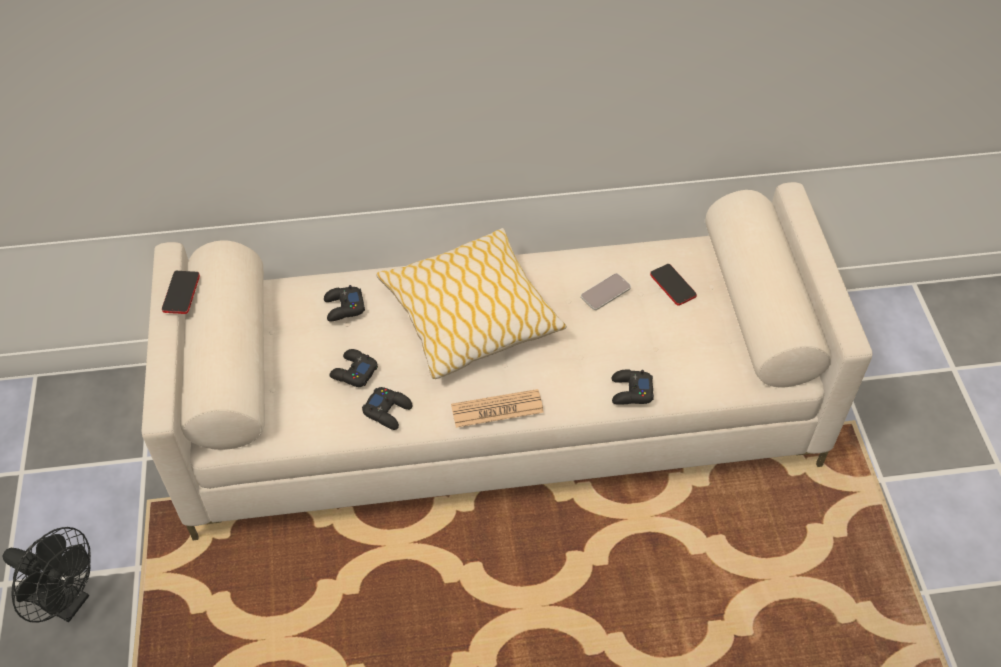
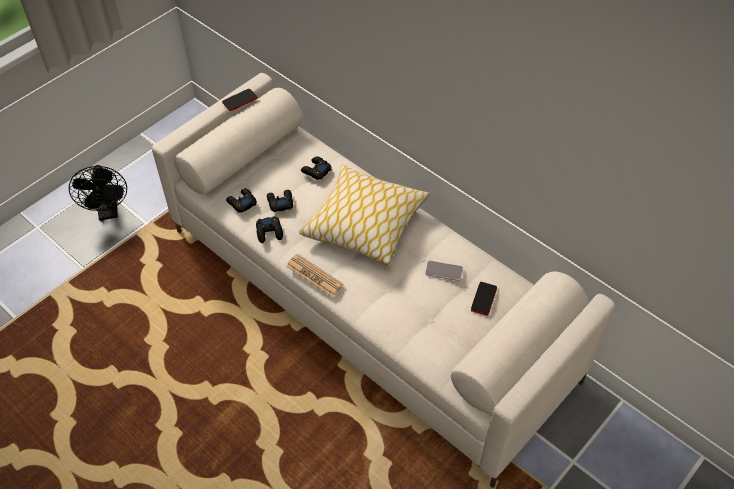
camera: 50 degrees right, 0 degrees up
black game controller [611,370,654,405] -> black game controller moved to [226,188,257,213]

